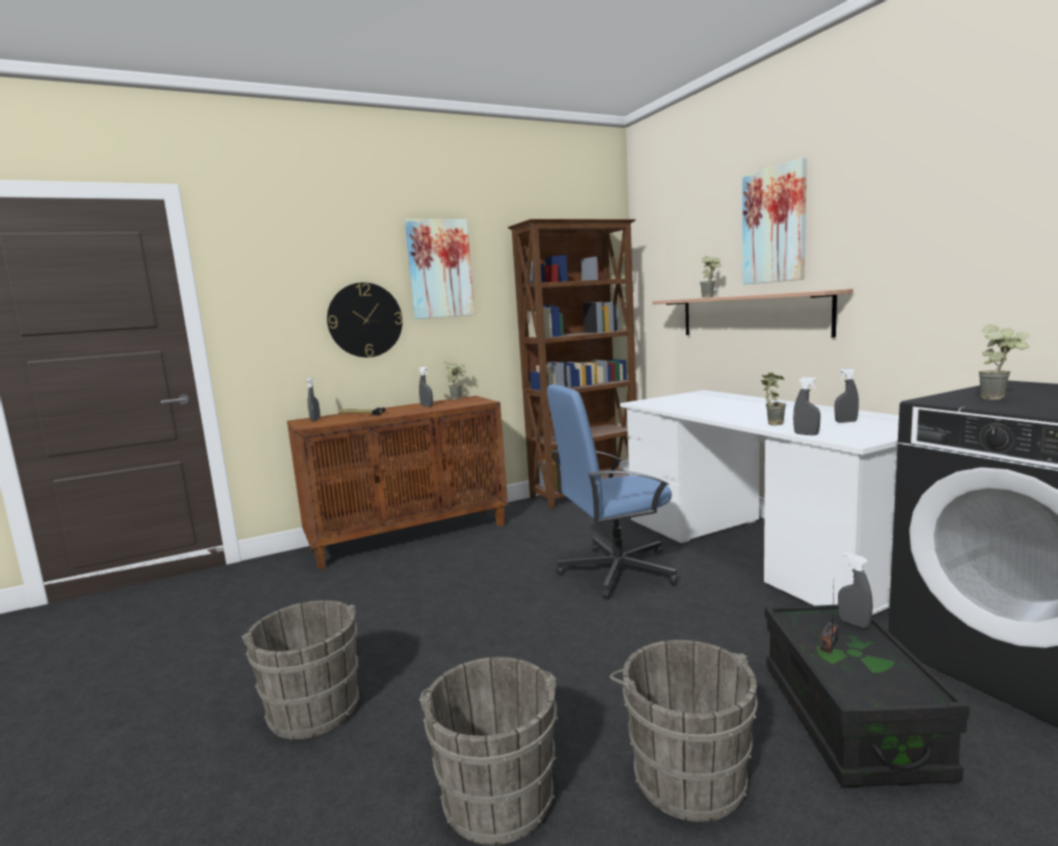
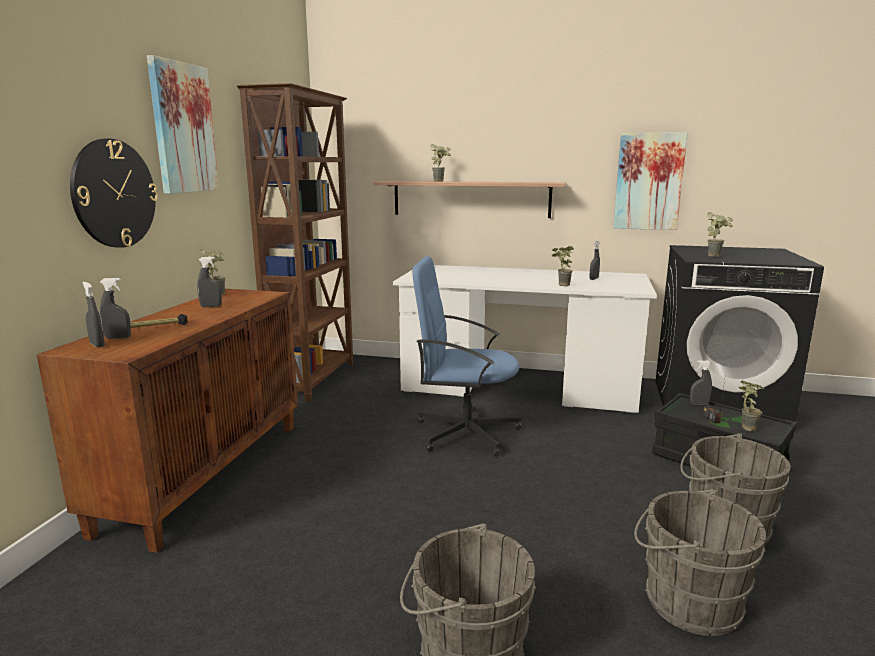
camera: 50 degrees left, 5 degrees up
blue office chair [547,384,678,599] -> blue office chair turned 75 degrees clockwise [412,256,521,456]
picture [742,158,807,284] -> picture moved to [613,132,688,230]
grey spray bottle [793,377,821,435] -> grey spray bottle moved to [100,278,131,339]
none -> potted plant [738,381,764,431]

